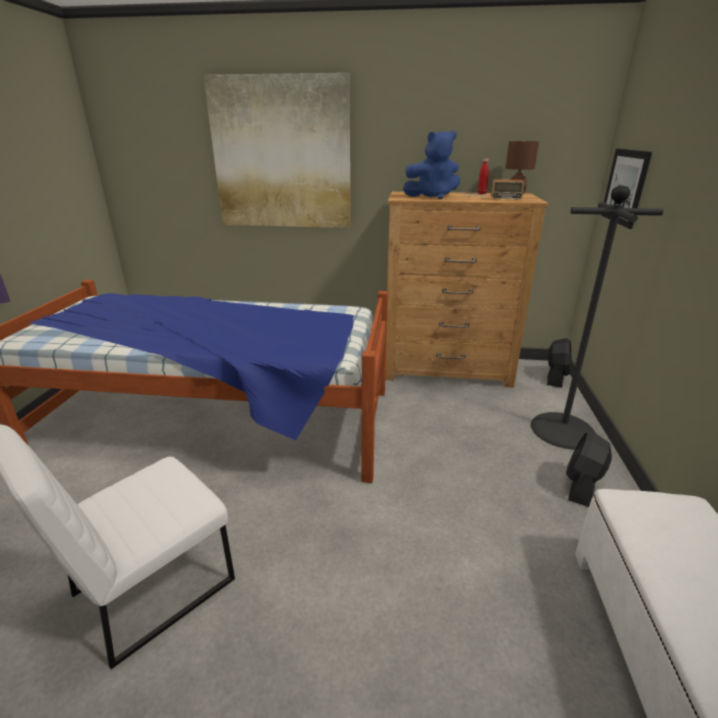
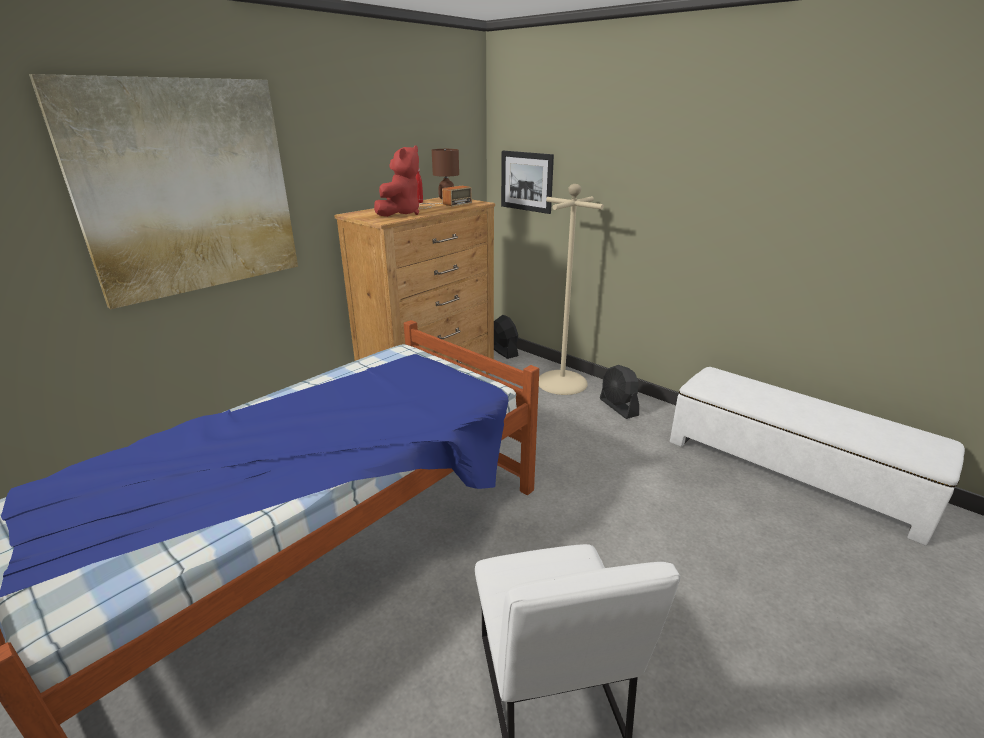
camera: 55 degrees left, 0 degrees up
blue plush toy [403,130,460,199] -> red plush toy [374,145,419,217]
black clothes rack [531,186,663,449] -> beige clothes rack [539,184,604,395]

